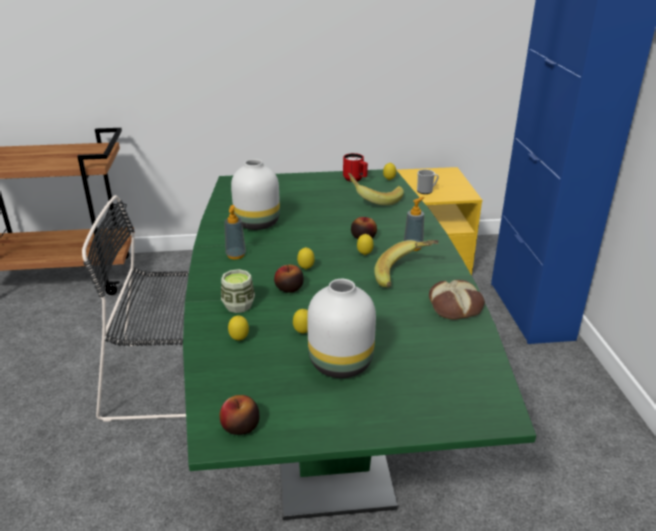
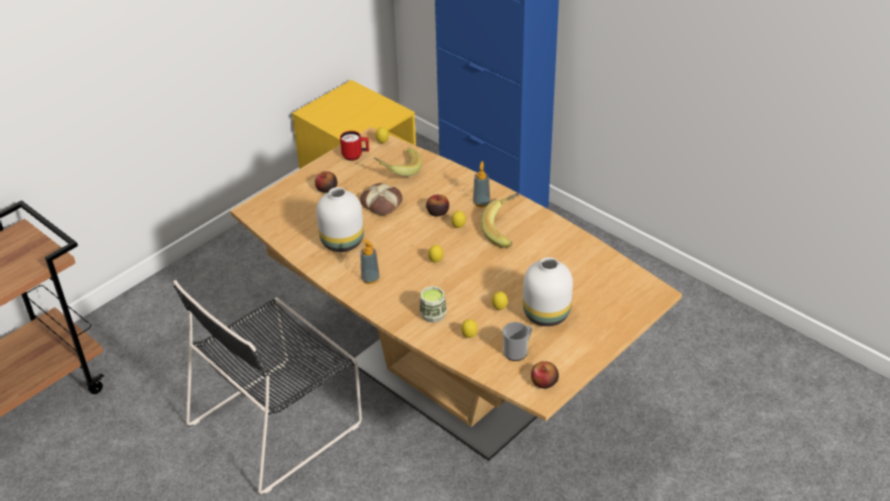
camera: 40 degrees left, 10 degrees up
green dining table [183,169,536,520] -> brown dining table [230,127,682,461]
apple [274,265,304,293] -> apple moved to [315,171,337,193]
mug [417,169,439,194] -> mug moved to [503,322,533,361]
bread [429,280,485,320] -> bread moved to [360,183,403,215]

